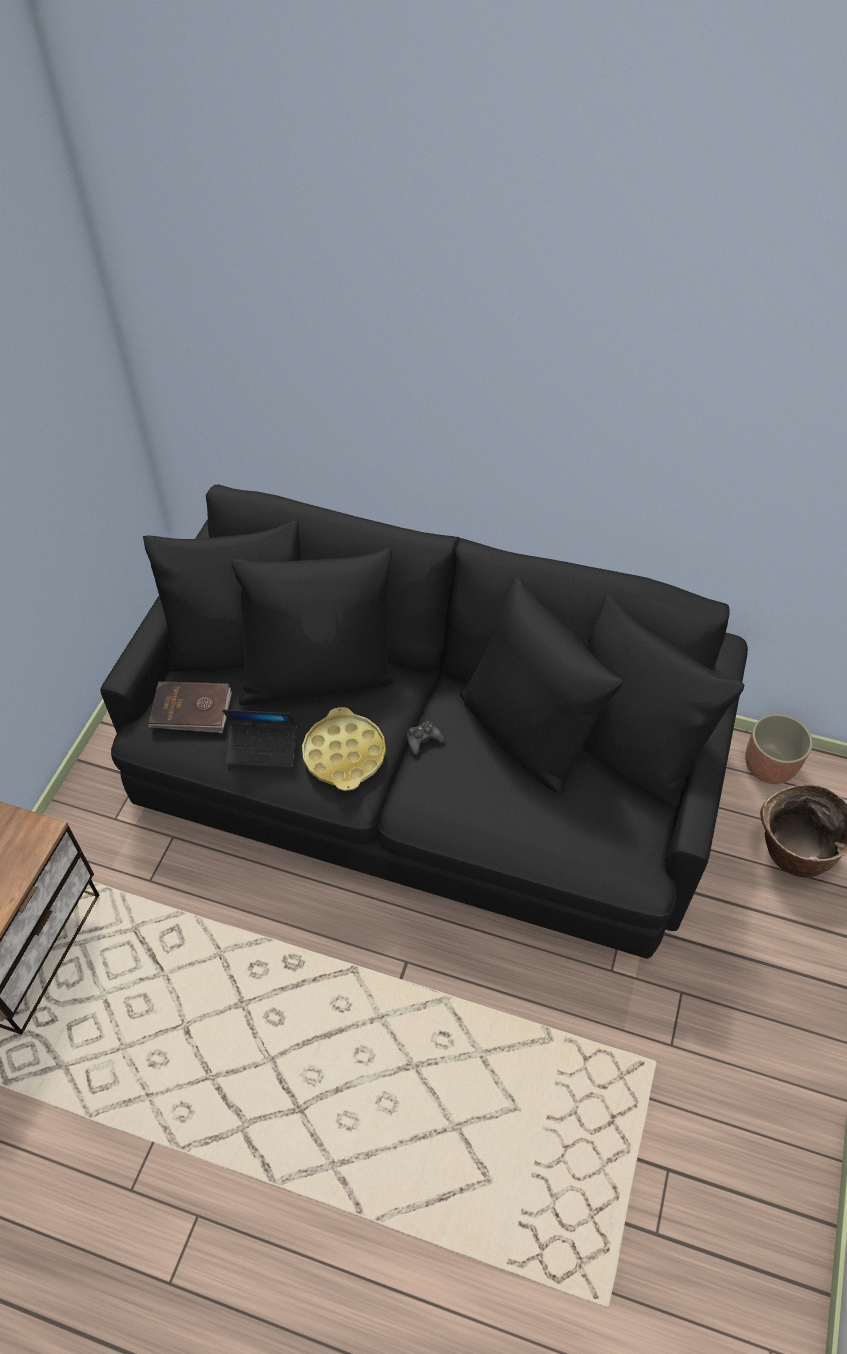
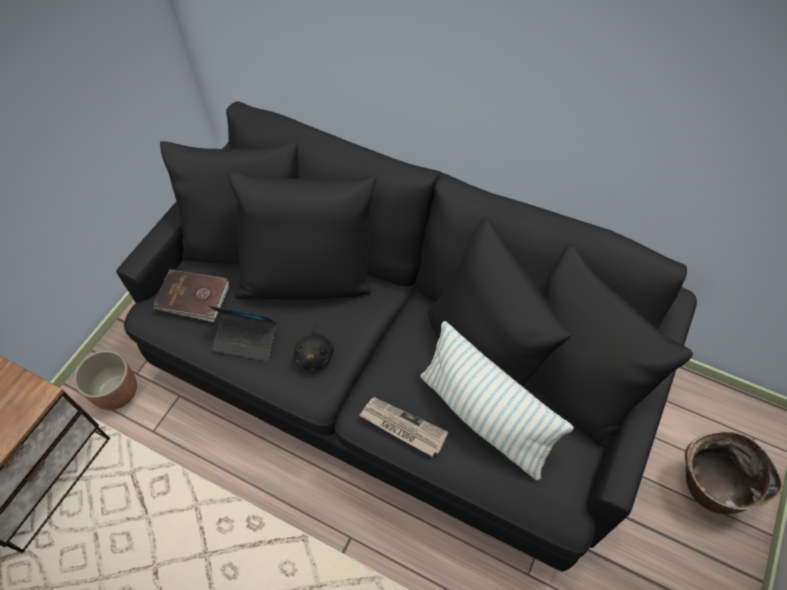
camera: 10 degrees right, 5 degrees up
yellow tray [302,707,386,791] -> black plush toy [294,325,334,371]
black game controller [407,721,444,754] -> none
planter [745,714,813,784] -> planter moved to [74,350,137,410]
none -> newspaper [359,397,448,456]
none -> pillow [420,321,574,480]

